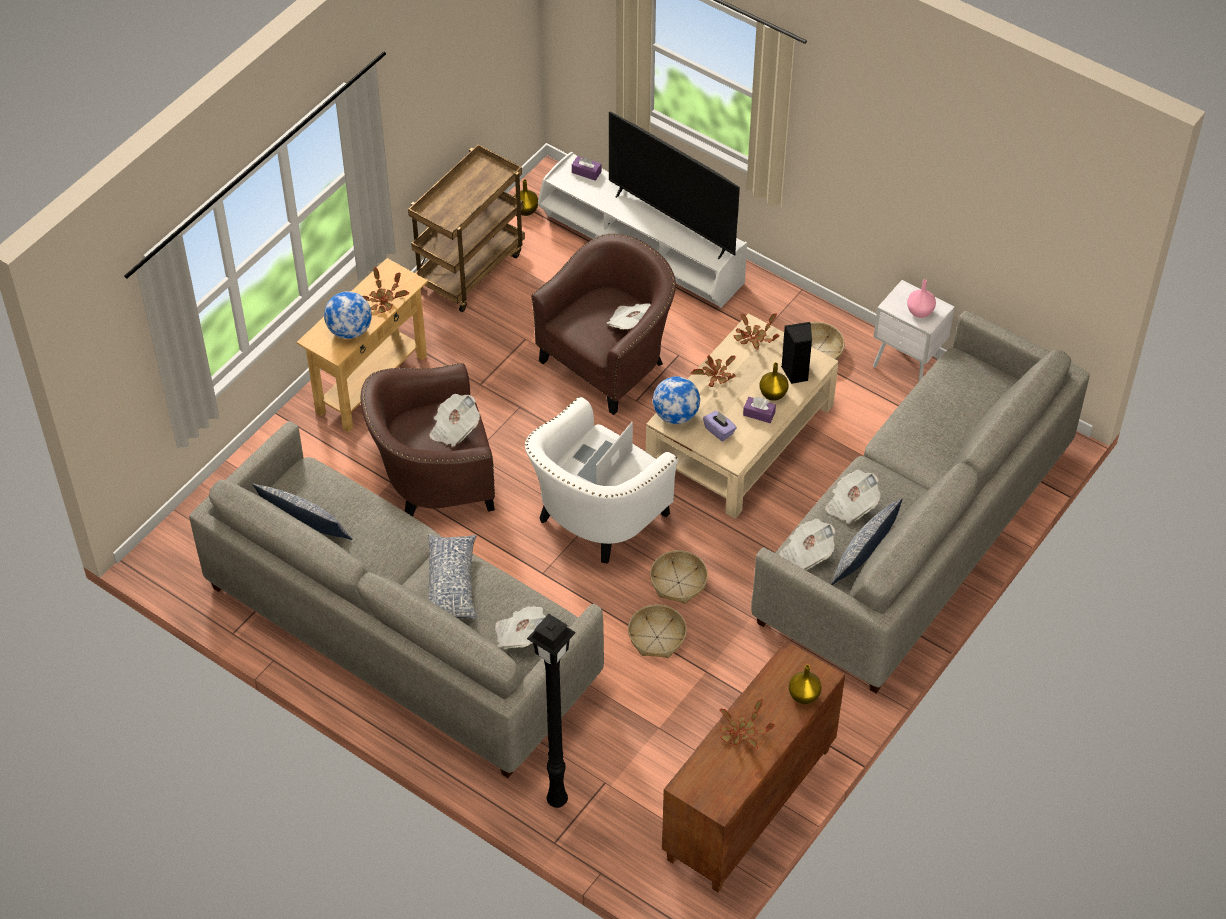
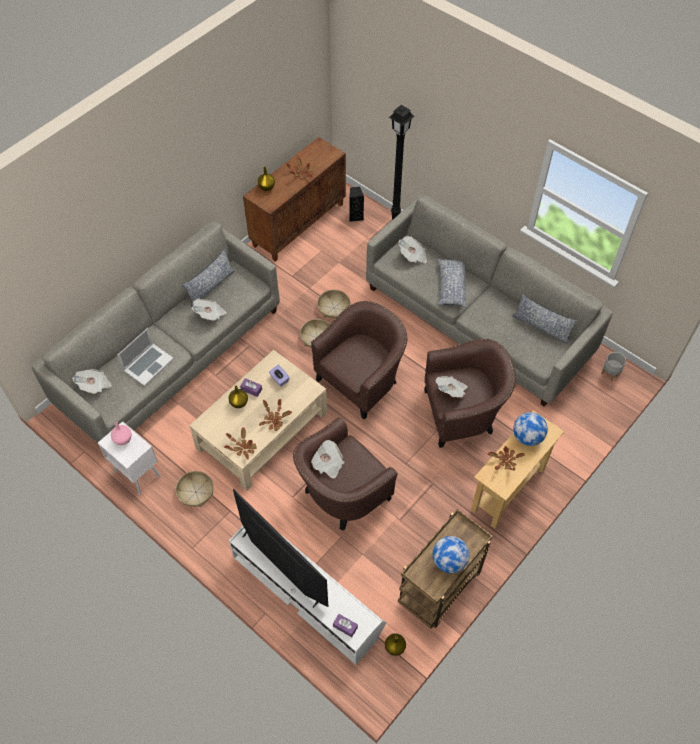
camera: 175 degrees left, 5 degrees up
white armchair [525,396,678,564] -> brown armchair [311,301,407,419]
laptop [561,422,633,486] -> laptop moved to [118,328,174,386]
globe [653,376,700,424] -> globe moved to [433,536,469,573]
newspaper [779,519,836,570] -> newspaper moved to [72,369,112,394]
black speaker [781,321,812,384] -> black speaker moved to [349,187,364,222]
none -> grey planter [601,352,626,381]

